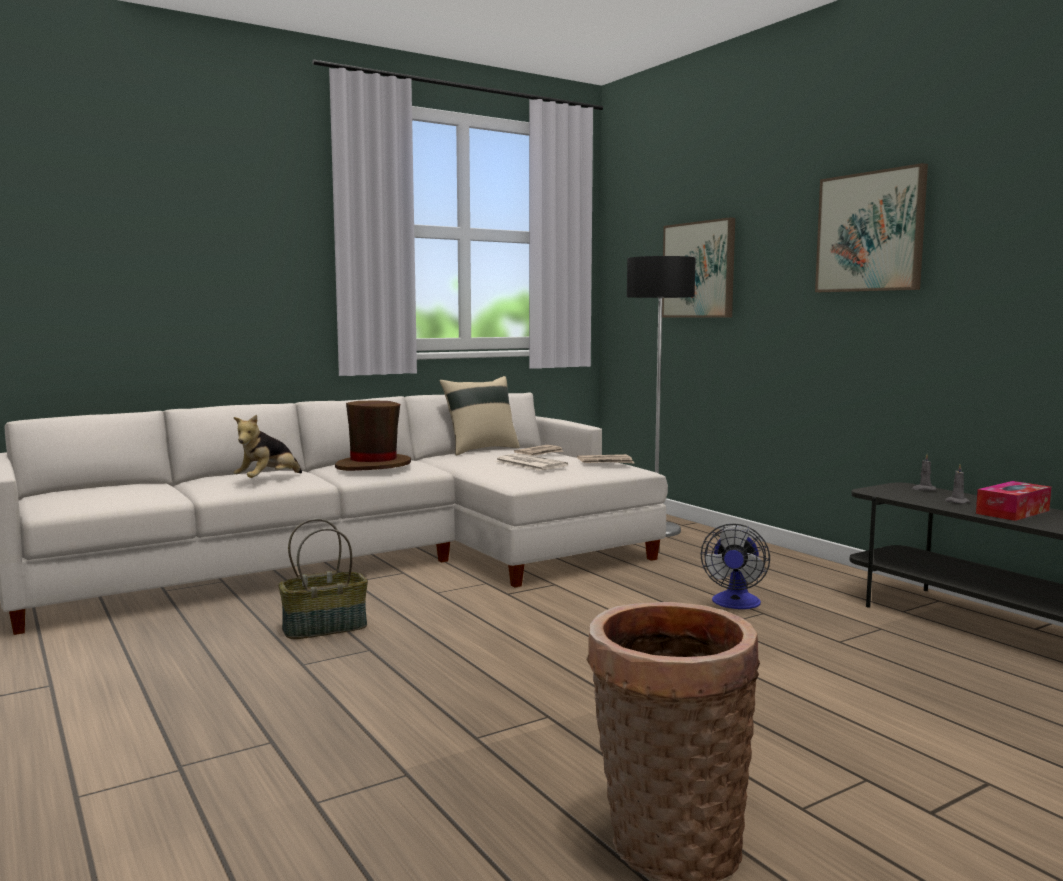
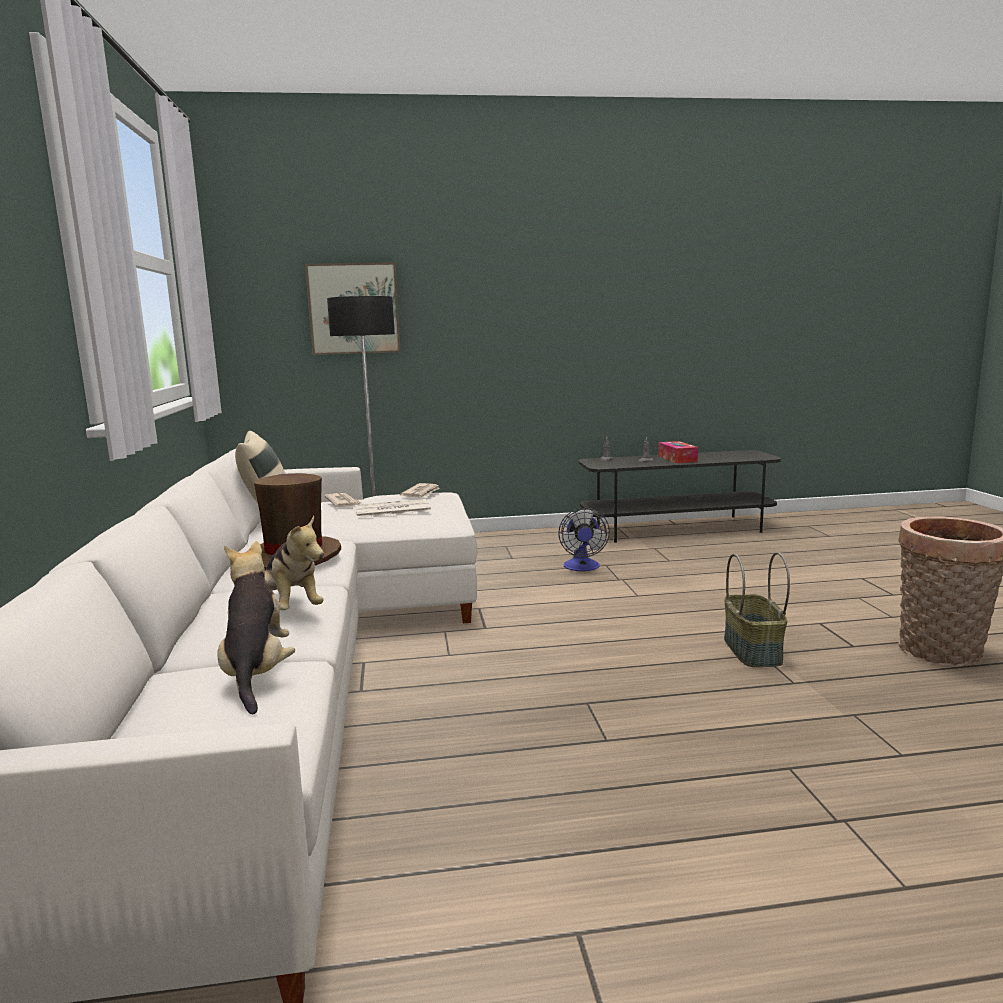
camera: 65 degrees left, 5 degrees up
basket [278,518,368,639] -> basket moved to [724,552,790,667]
fan [701,524,770,609] -> fan turned 45 degrees clockwise [558,508,610,571]
picture [815,163,928,292] -> none
none -> plush toy [218,541,295,714]

